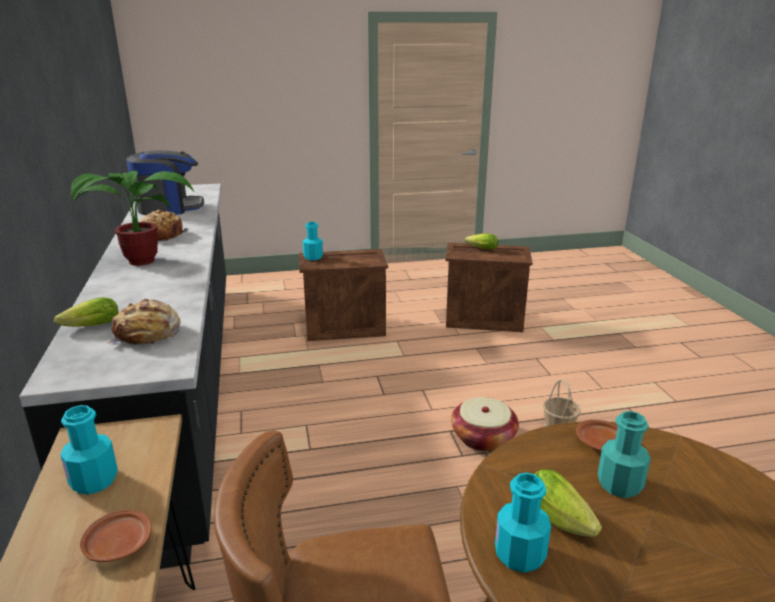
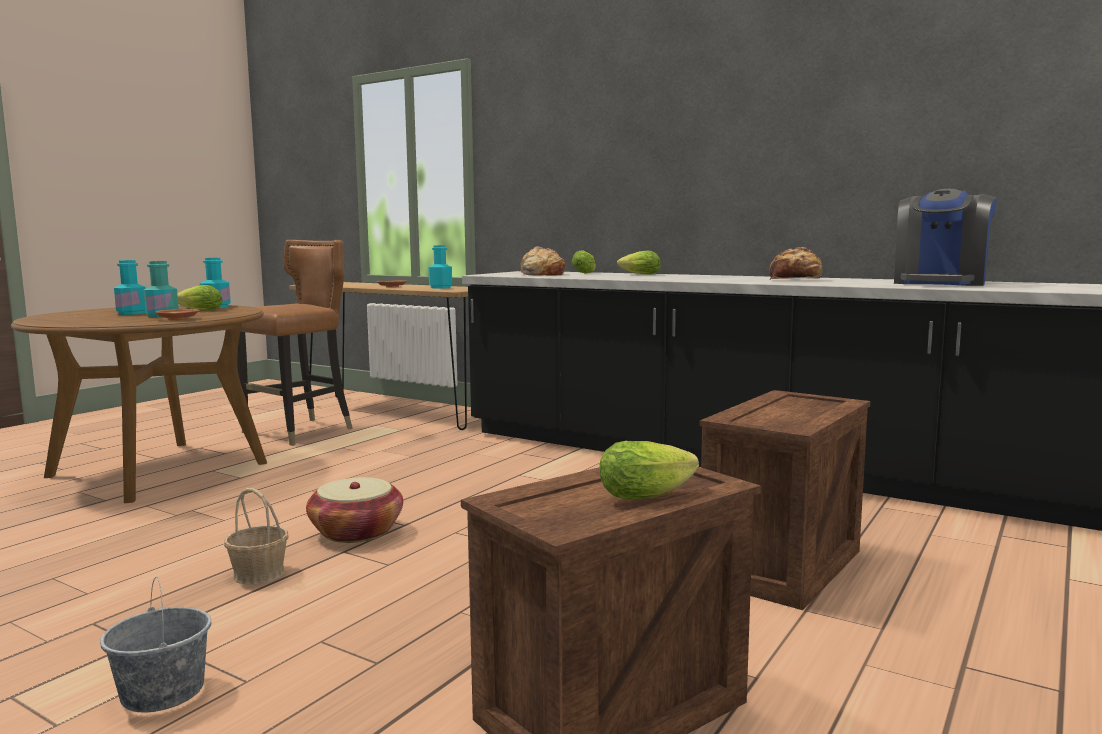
camera: 135 degrees right, 15 degrees down
potted plant [71,171,194,266] -> none
turquoise bottle [303,222,323,260] -> turquoise bottle moved to [114,260,146,315]
none -> grey bucket [100,577,211,712]
none -> lettuce [617,251,661,275]

